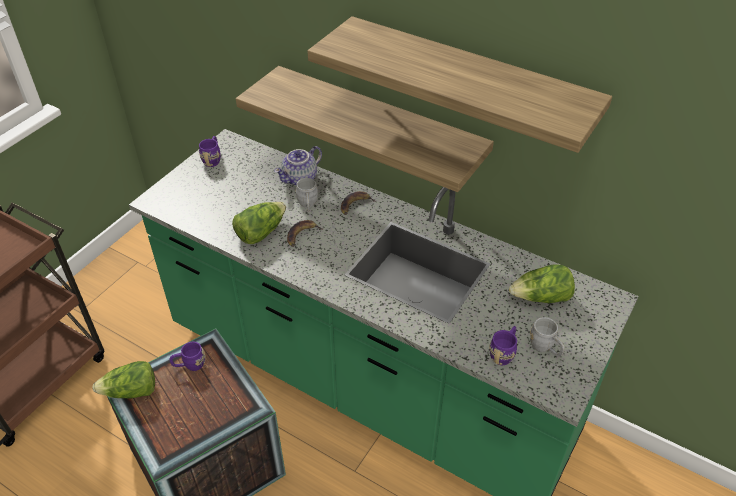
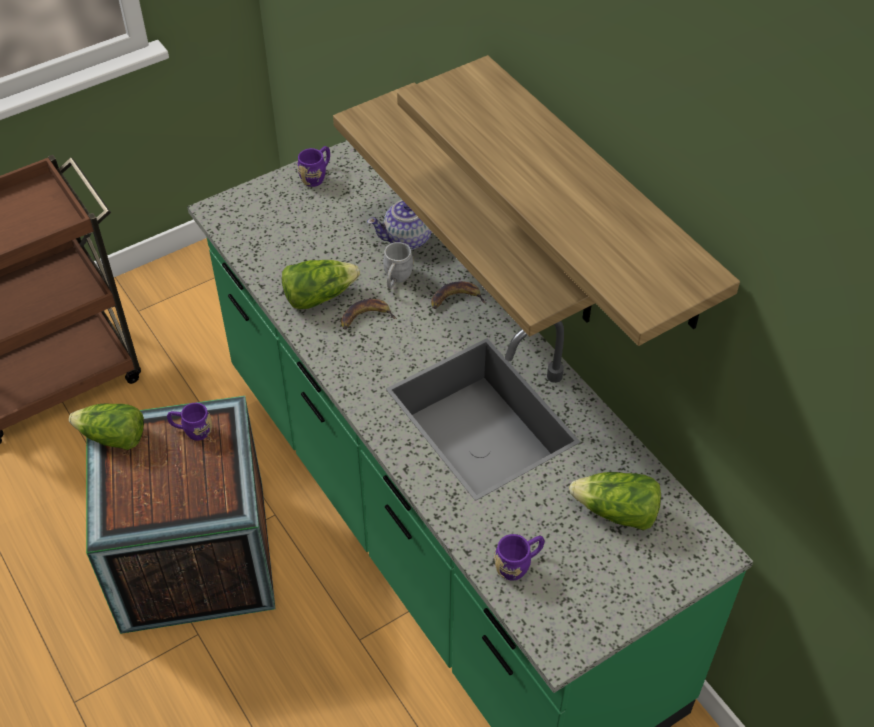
camera: 25 degrees right, 5 degrees up
grey mug [530,317,565,357] -> none

